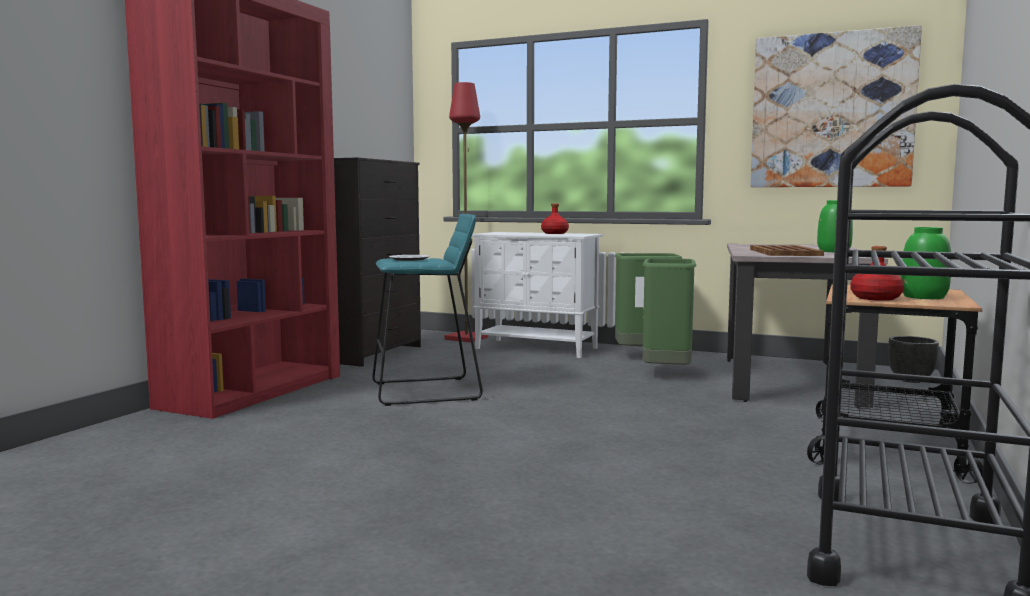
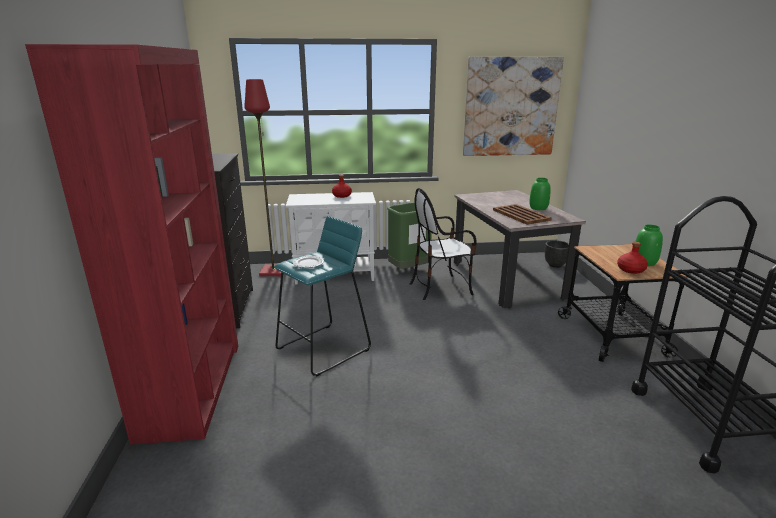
camera: 30 degrees left, 15 degrees up
green trash can [643,258,696,365] -> chair [410,188,477,300]

